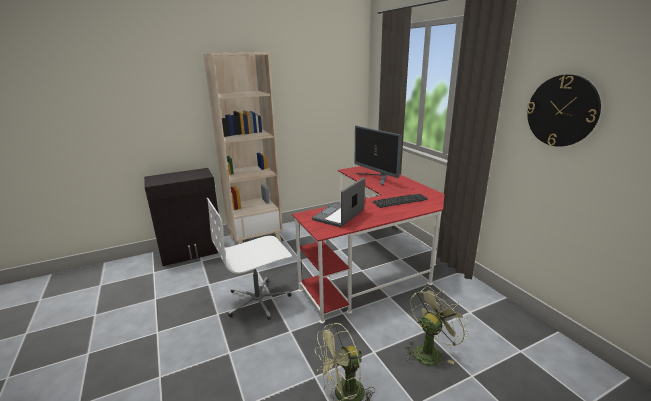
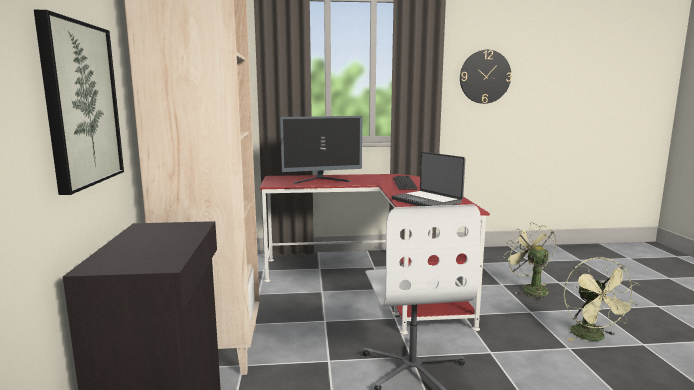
camera: 70 degrees left, 10 degrees down
none -> picture [34,10,124,195]

